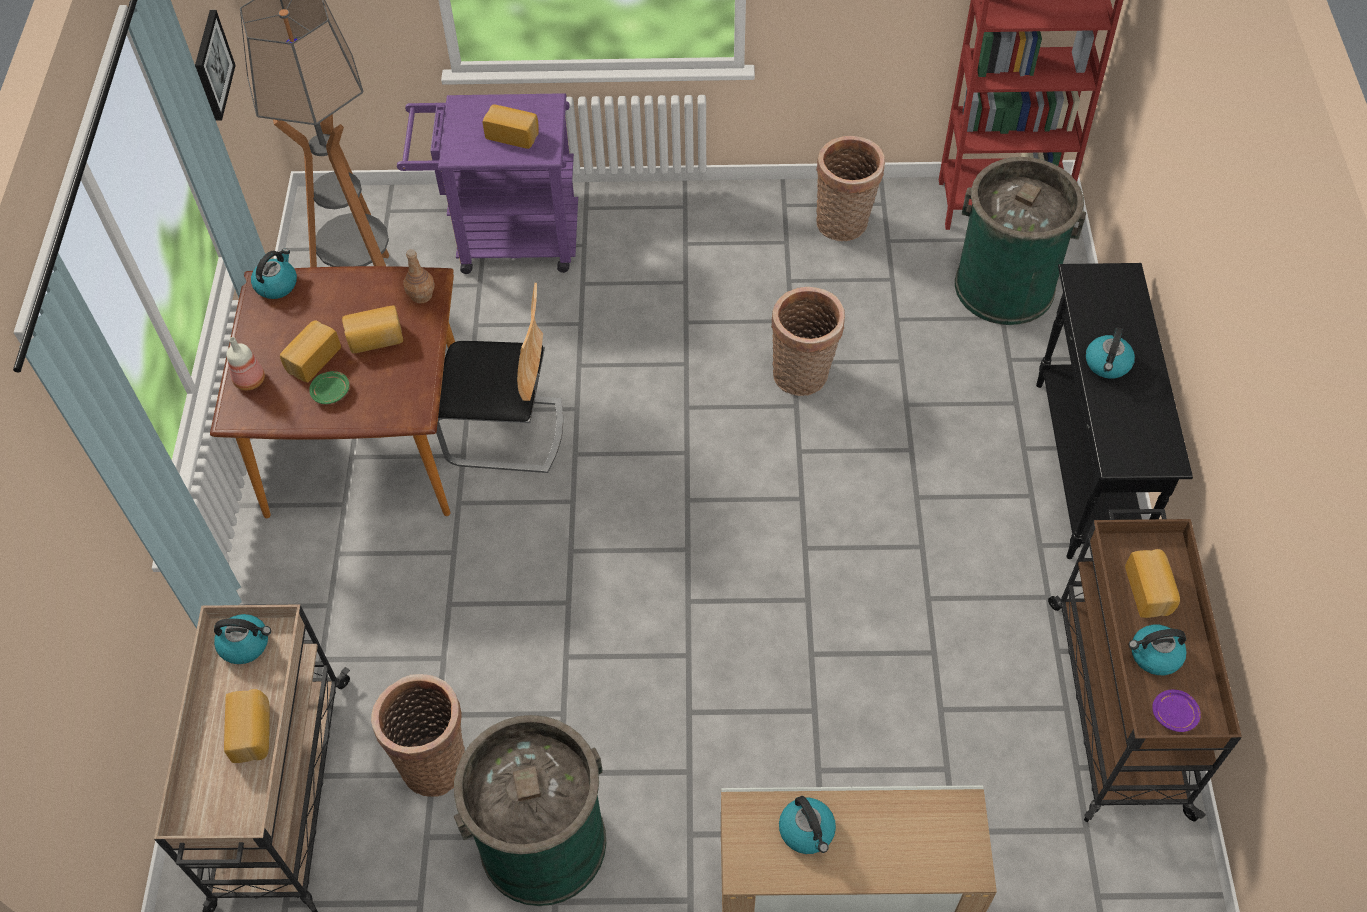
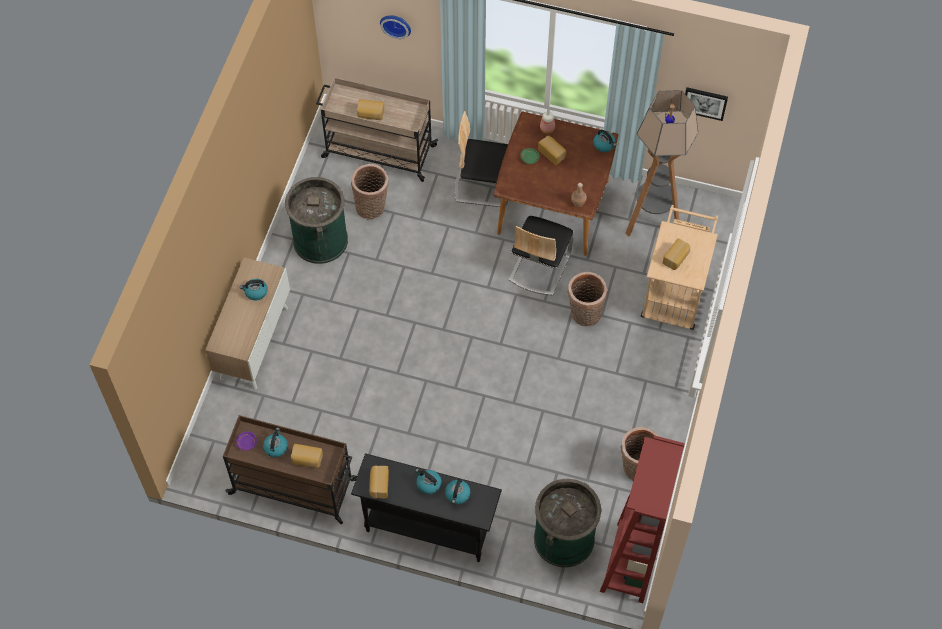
camera: 105 degrees right, 5 degrees up
kettle [214,614,271,664] -> kettle moved to [445,478,470,504]
bread [342,305,403,353] -> bread moved to [369,466,389,498]
purple cart [397,93,578,274] -> beige cart [641,205,718,330]
basket [771,287,845,396] -> basket moved to [568,272,607,326]
none -> wall clock [380,16,411,39]
none -> chair [455,111,508,207]

